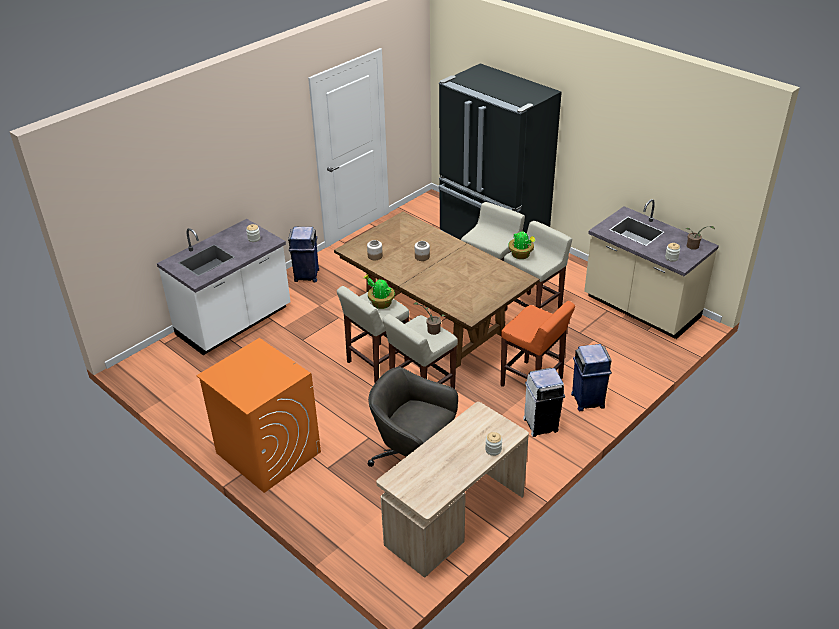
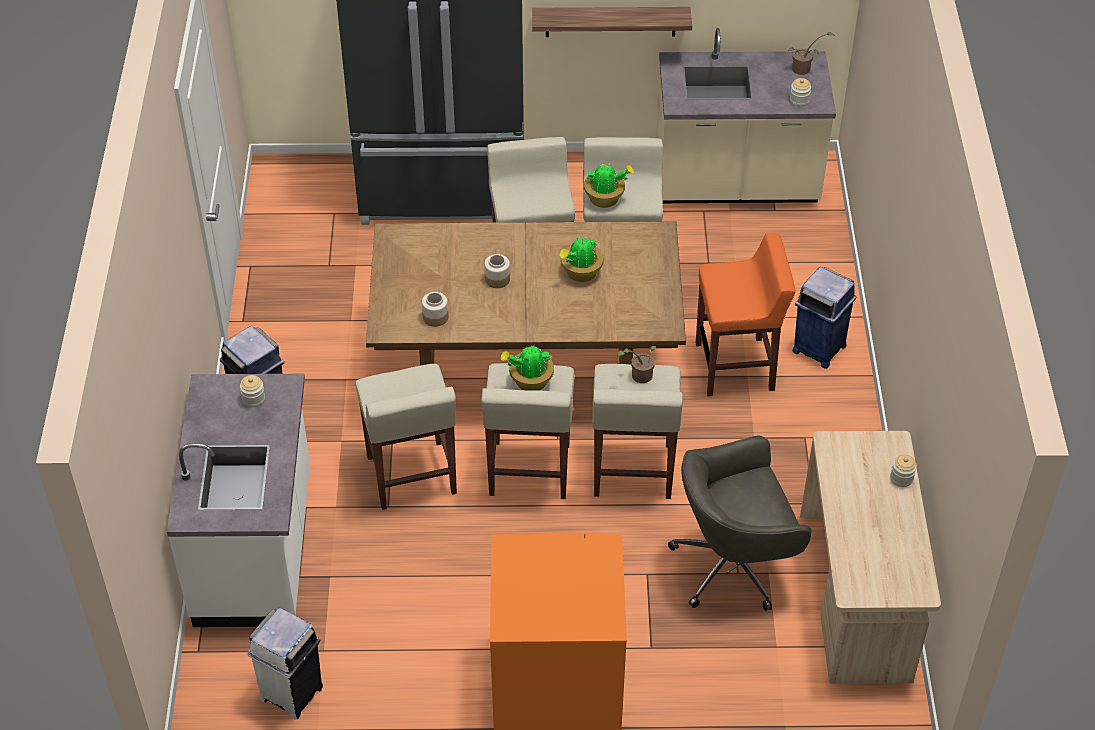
camera: 45 degrees left, 10 degrees up
white trash can [523,368,565,437] -> white trash can moved to [248,607,323,720]
none -> beige stool [356,364,457,510]
none -> shelf [532,7,692,37]
none -> potted plant [559,235,604,282]

